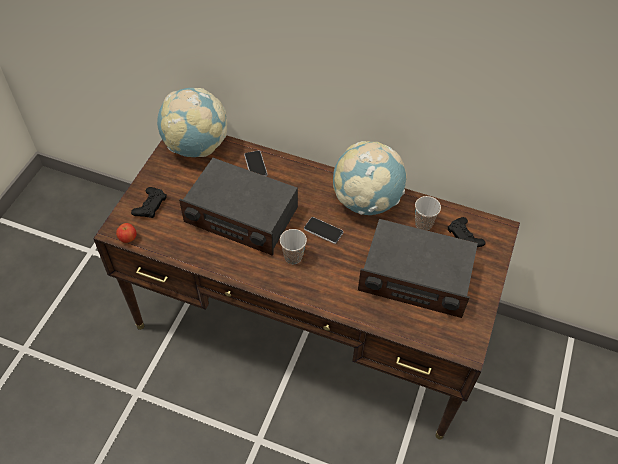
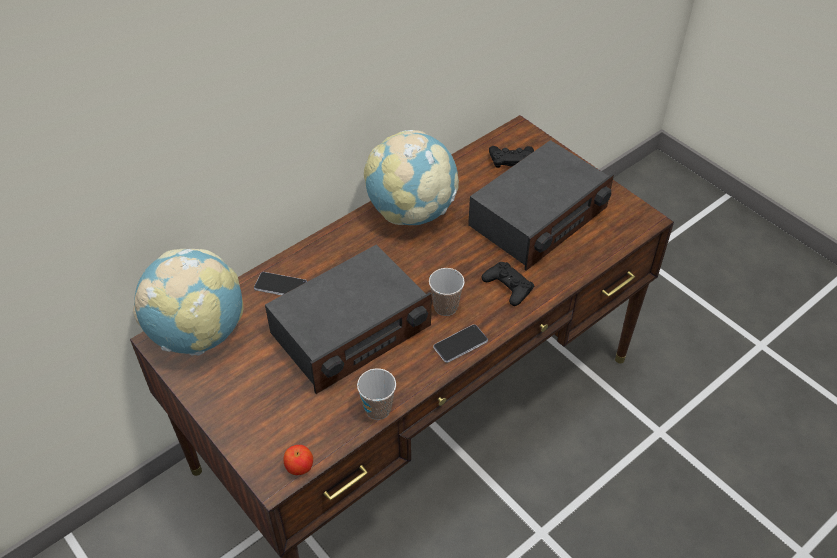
camera: 60 degrees left, 5 degrees down
black game controller [131,187,167,218] -> black game controller moved to [481,262,534,306]
phone [304,217,343,244] -> phone moved to [433,325,488,363]
cup [415,196,441,231] -> cup moved to [357,369,396,420]

